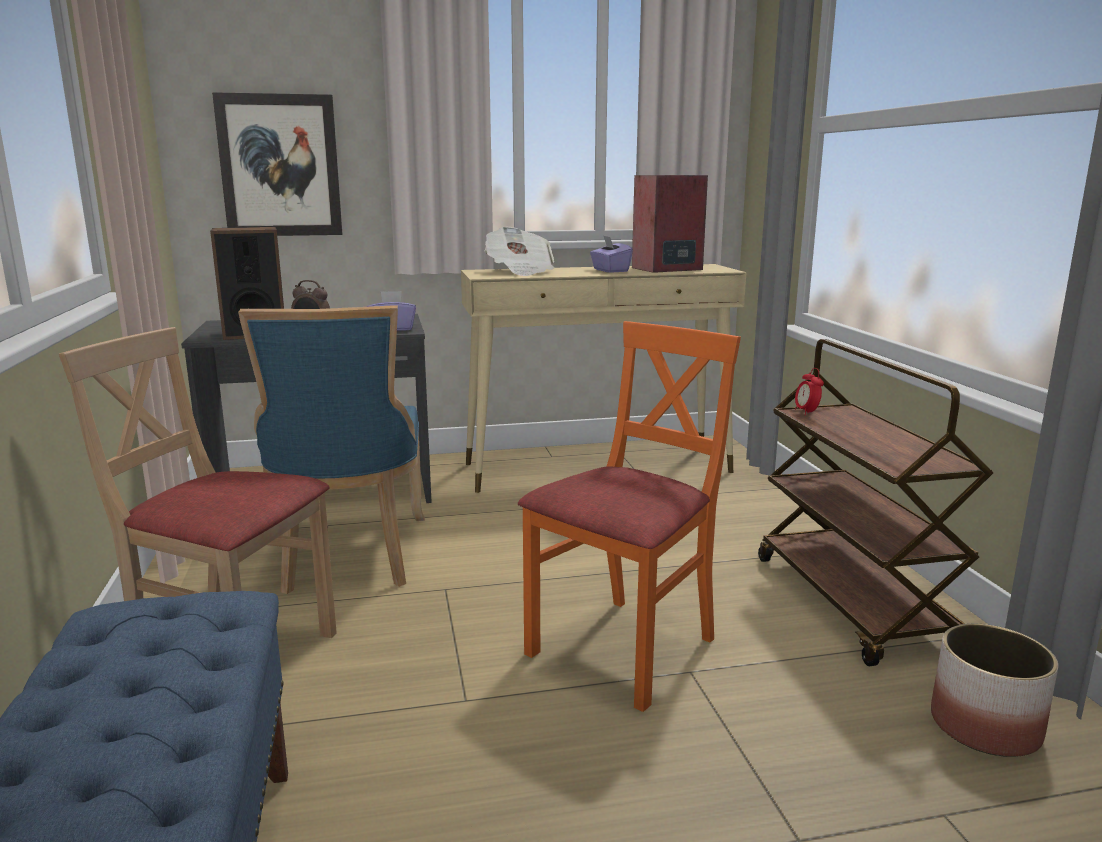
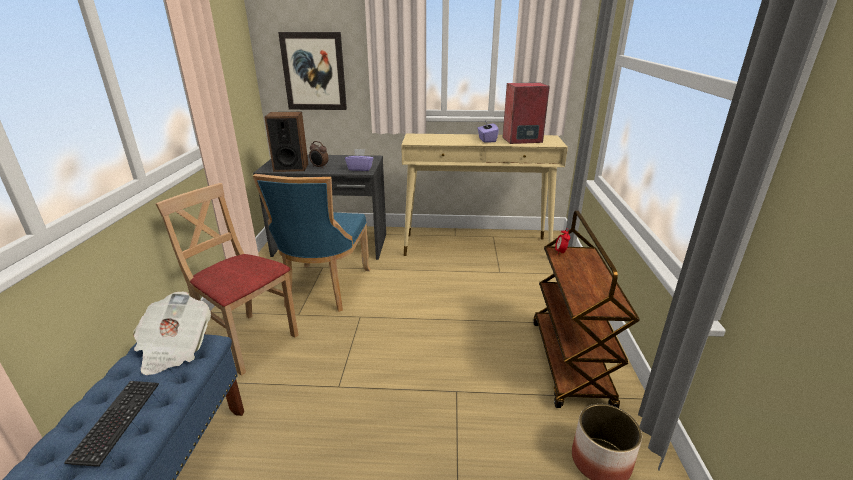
camera: 15 degrees right, 10 degrees up
newspaper [485,226,555,276] -> newspaper moved to [133,292,211,375]
orange chair [518,321,741,712] -> none
none -> keyboard [64,381,159,467]

